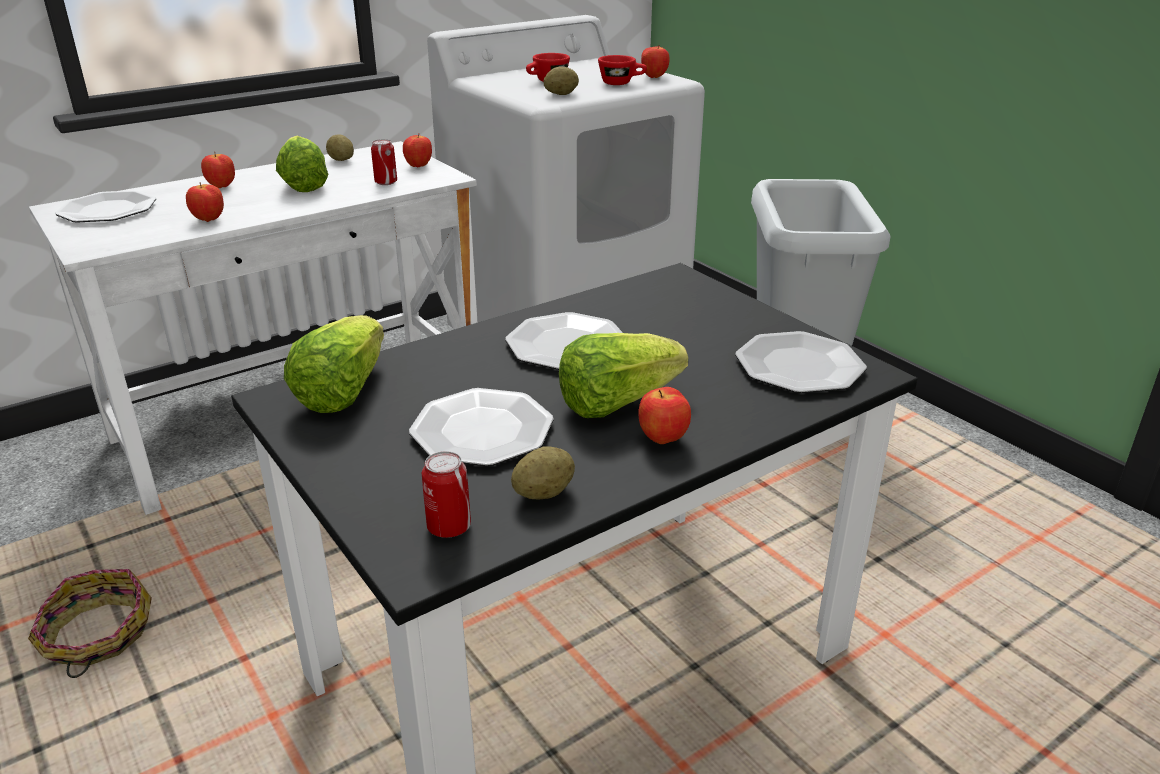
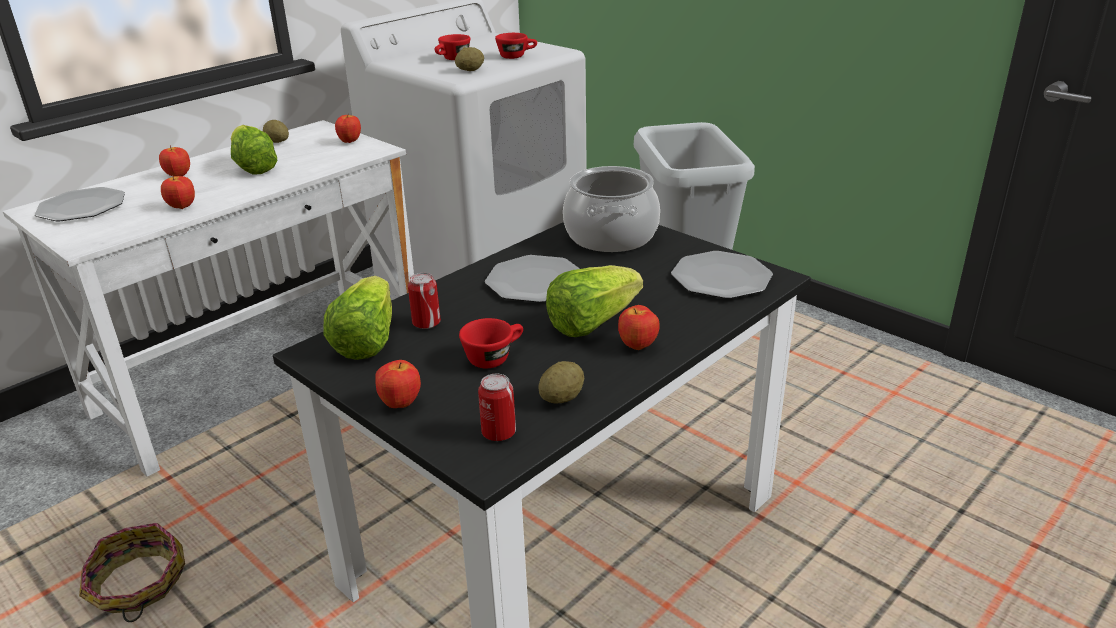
camera: 10 degrees left, 0 degrees up
can [371,139,397,185] -> can moved to [408,273,441,329]
plate [409,388,554,466] -> red cup [459,318,523,368]
apple [641,45,670,78] -> apple moved to [375,360,421,408]
none -> cooking pot [563,166,660,252]

